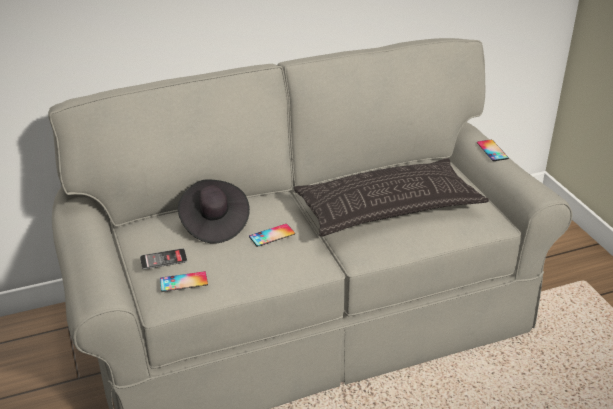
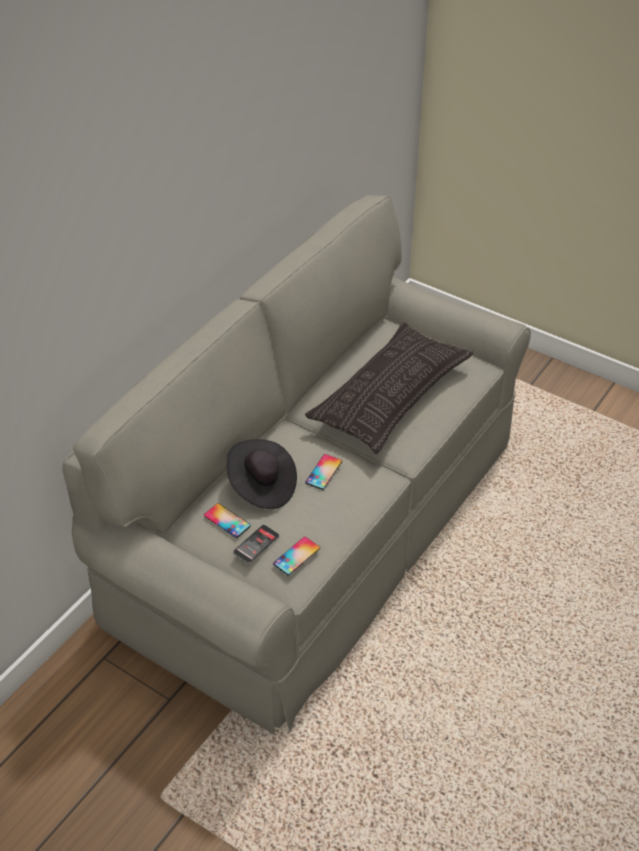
camera: 35 degrees left, 10 degrees up
phone [477,140,509,161] -> phone moved to [204,503,251,538]

